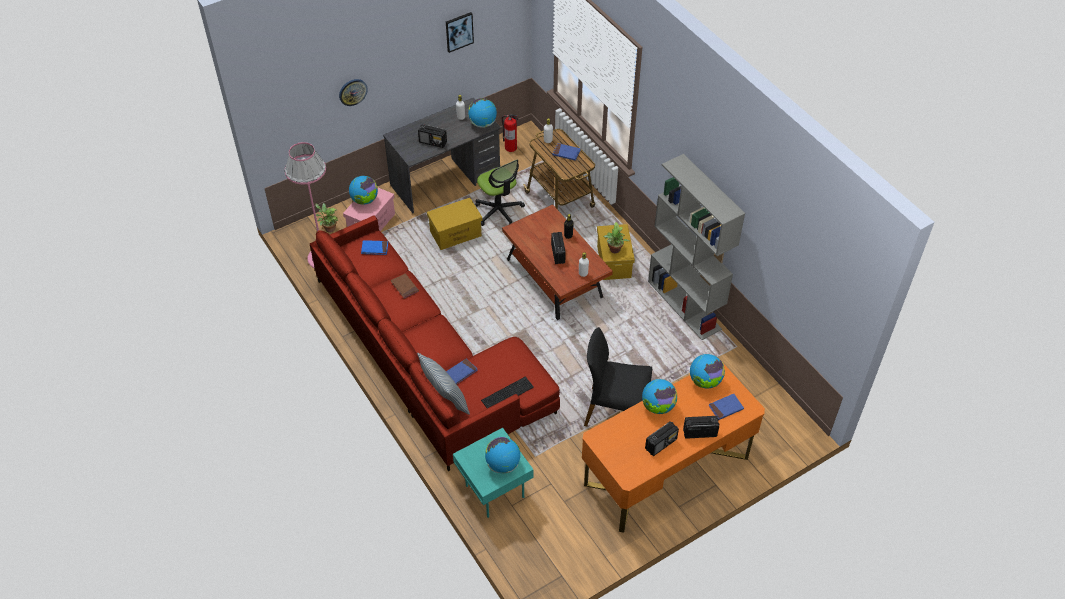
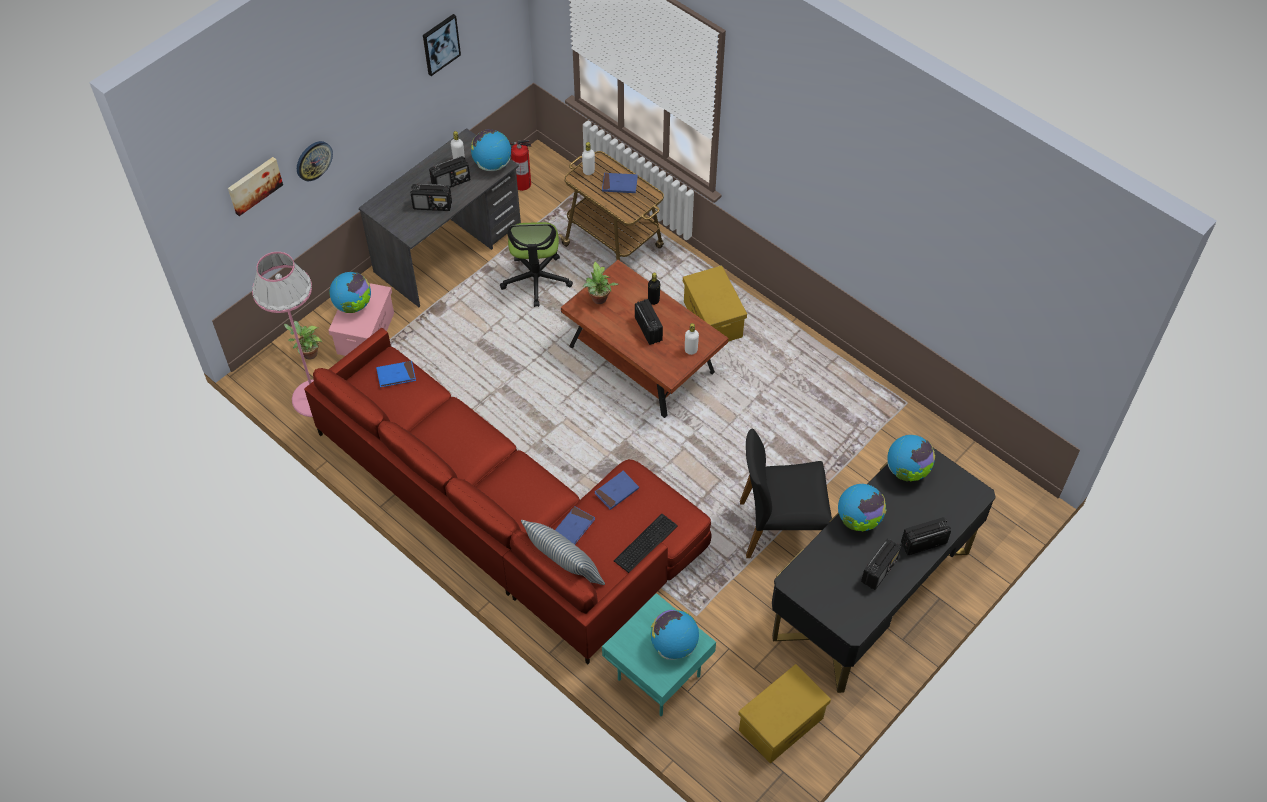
camera: 15 degrees left, 5 degrees up
brown book [391,273,419,299] -> none
yellow storage box [427,198,482,250] -> yellow storage box moved to [738,664,831,764]
office chair [475,159,525,226] -> office chair turned 45 degrees clockwise [500,222,573,307]
orange desk [582,363,765,533] -> black desk [772,448,996,693]
potted plant [604,222,629,253] -> potted plant moved to [583,262,619,304]
grey bookcase [648,154,745,340] -> none
blue book [709,394,744,420] -> blue book moved to [595,471,639,510]
none -> picture [228,157,283,216]
none -> radio [429,156,470,188]

